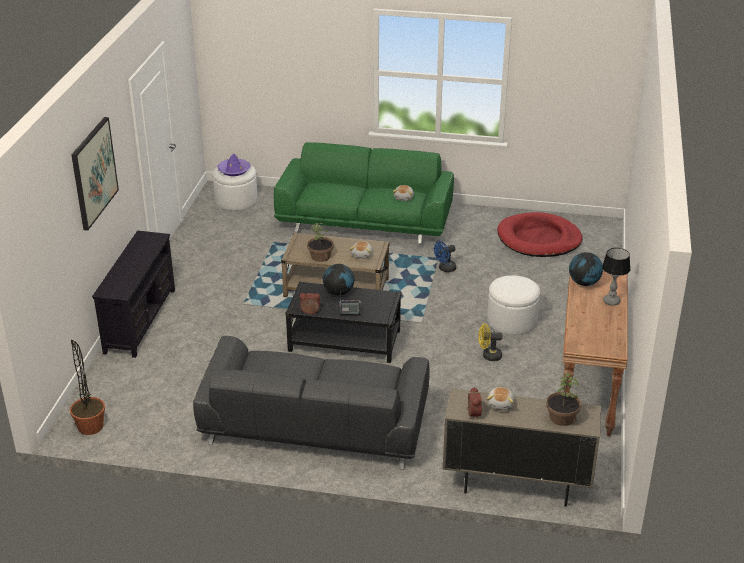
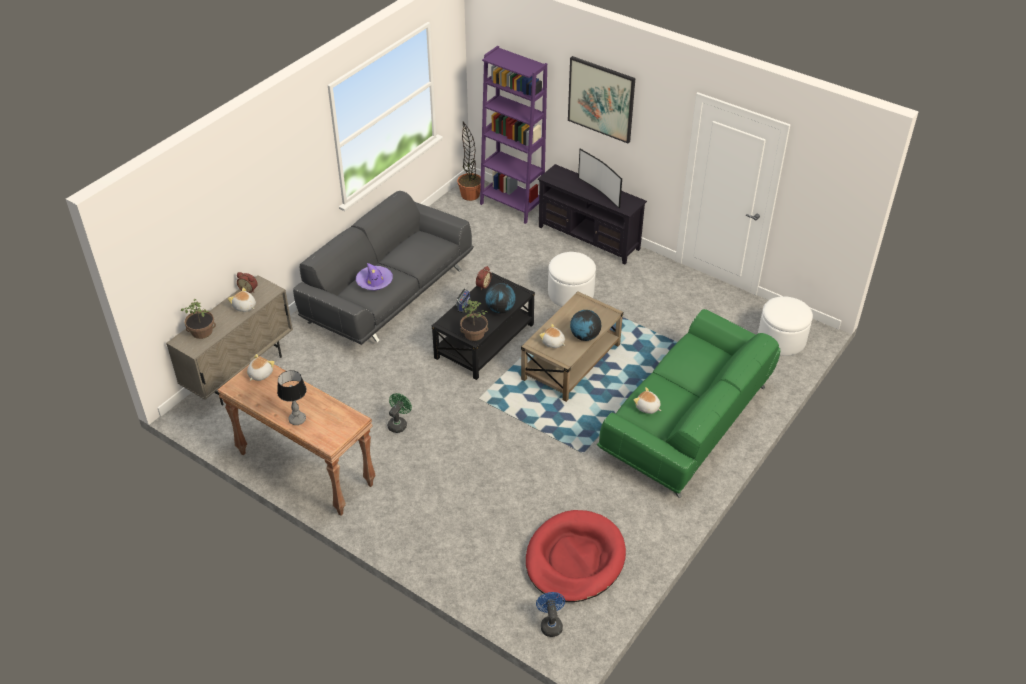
camera: 115 degrees right, 10 degrees up
purple hat [217,154,251,176] -> purple hat moved to [356,263,393,290]
potted plant [307,223,334,262] -> potted plant moved to [460,300,488,341]
blue fan [434,241,456,272] -> blue fan moved to [536,592,565,637]
yellow fan [478,324,502,361] -> green fan [388,393,412,433]
white ottoman [487,275,540,335] -> white ottoman moved to [548,252,596,307]
globe [569,252,603,286] -> globe moved to [570,310,601,341]
none -> plush toy [247,354,275,381]
none -> purple bookcase [480,46,547,224]
none -> television [578,149,622,208]

